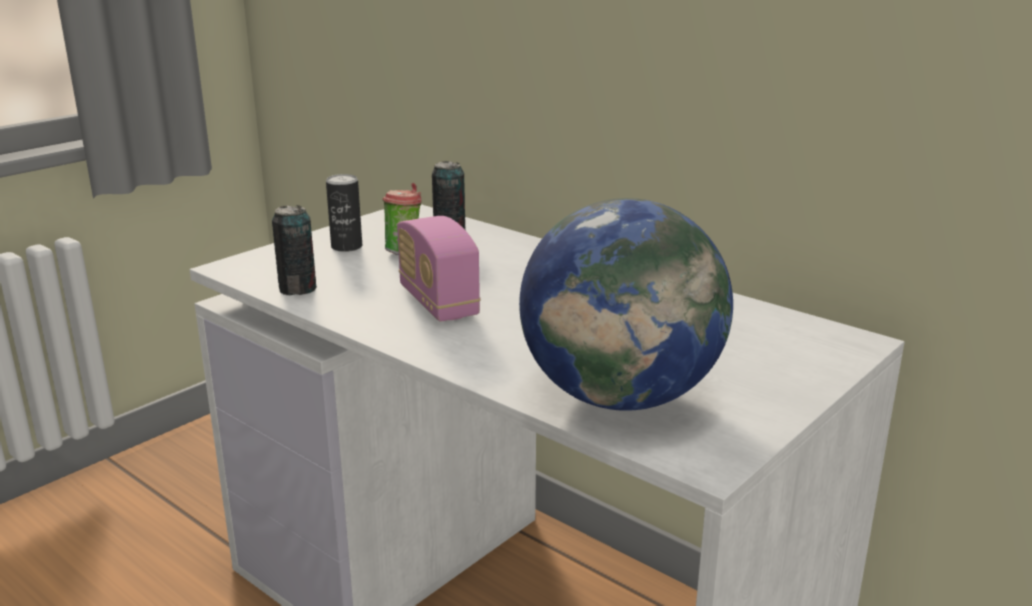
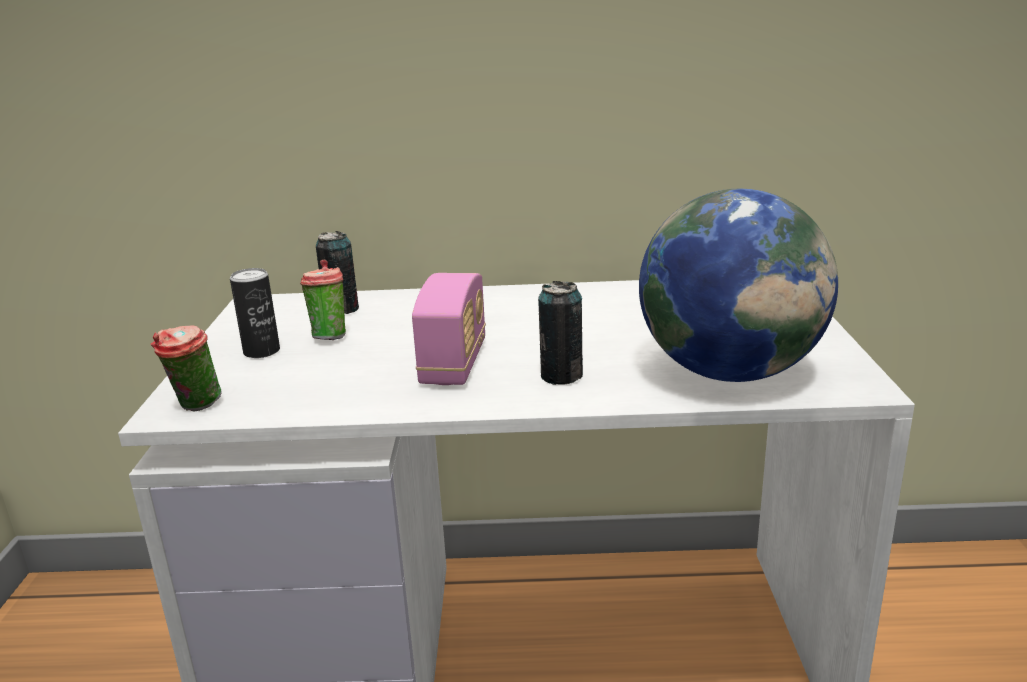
camera: 40 degrees left, 0 degrees up
can [272,205,317,295] -> can moved to [538,281,583,385]
radio [397,216,480,321] -> radio turned 105 degrees counterclockwise [412,273,486,385]
none -> cup [151,325,221,411]

